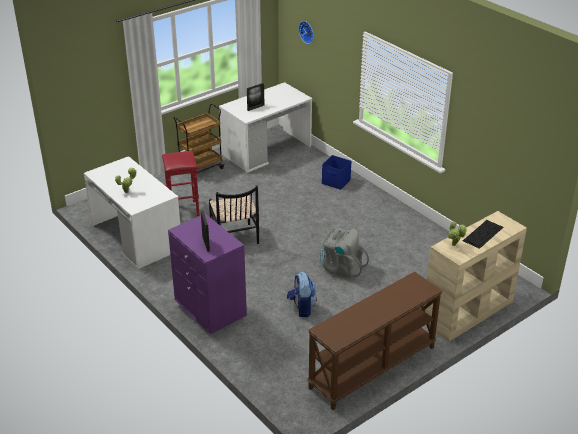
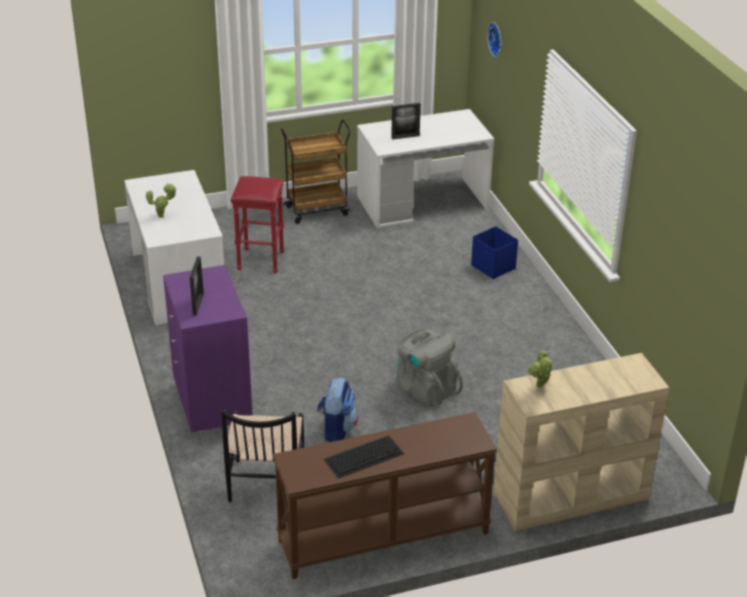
camera: 20 degrees right, 0 degrees up
black chair [209,185,259,244] -> black chair moved to [221,409,304,502]
keyboard [463,220,503,249] -> keyboard moved to [324,436,404,478]

